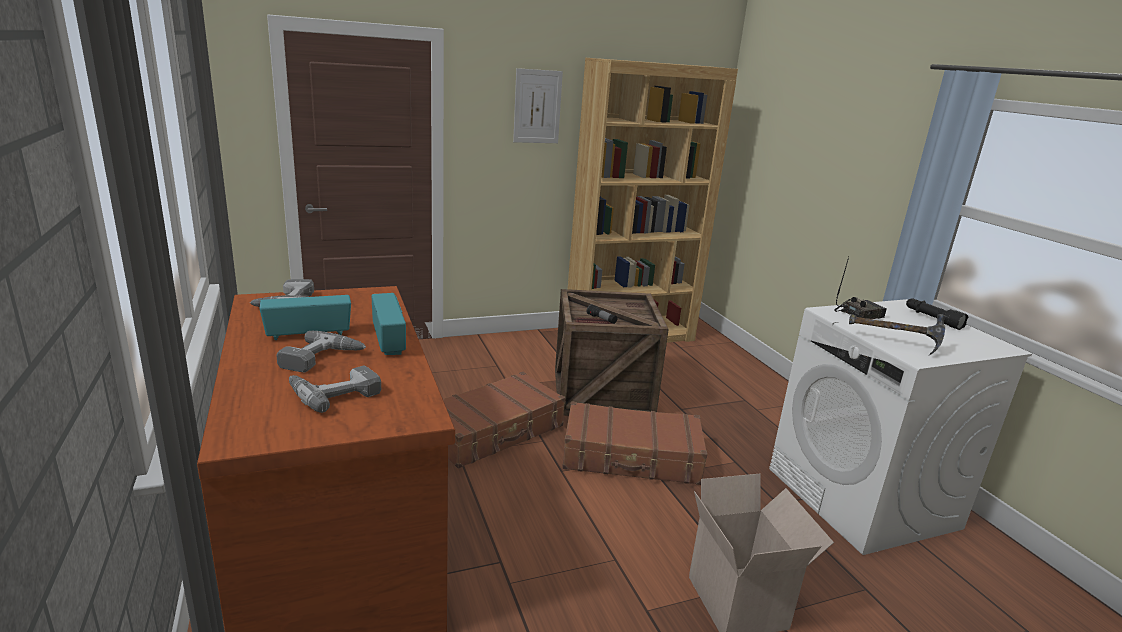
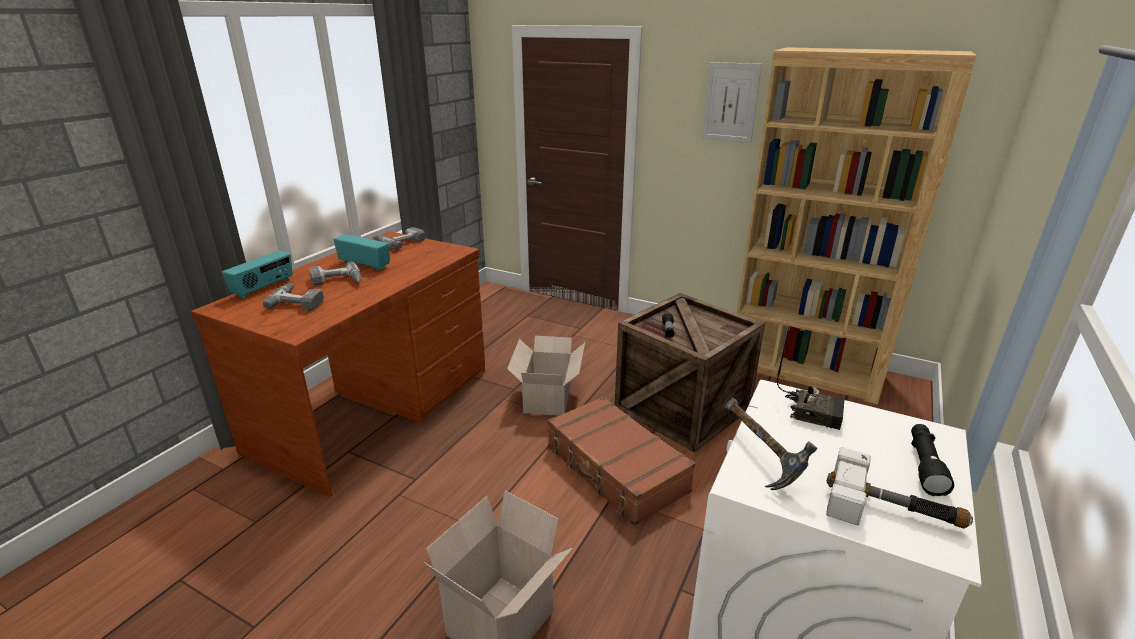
camera: 50 degrees right, 5 degrees up
radio [371,293,406,355] -> radio moved to [222,251,293,299]
brown suitcase [443,372,565,468] -> cardboard box [507,336,585,416]
none -> hammer [826,447,973,529]

